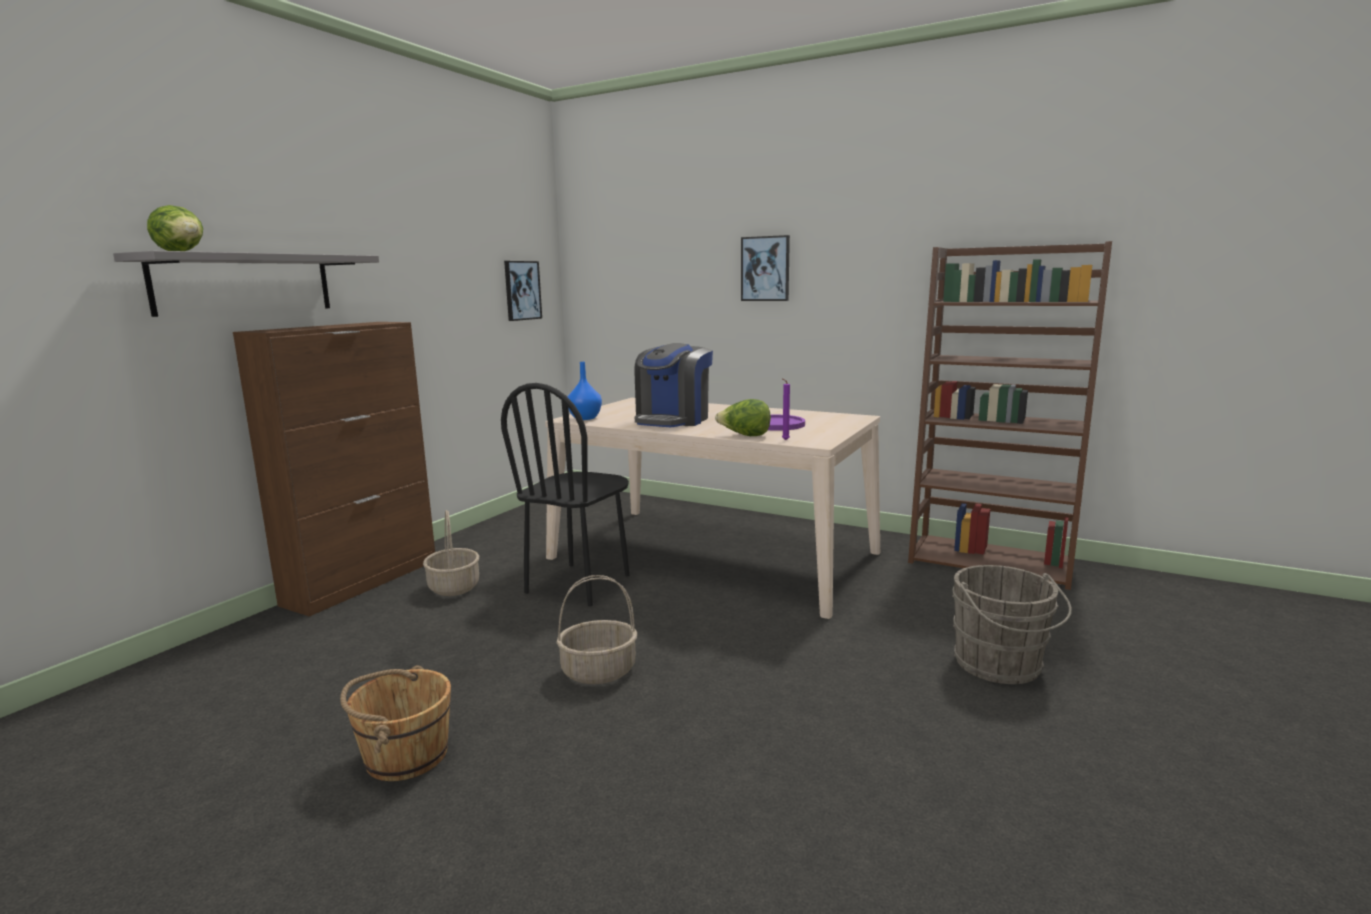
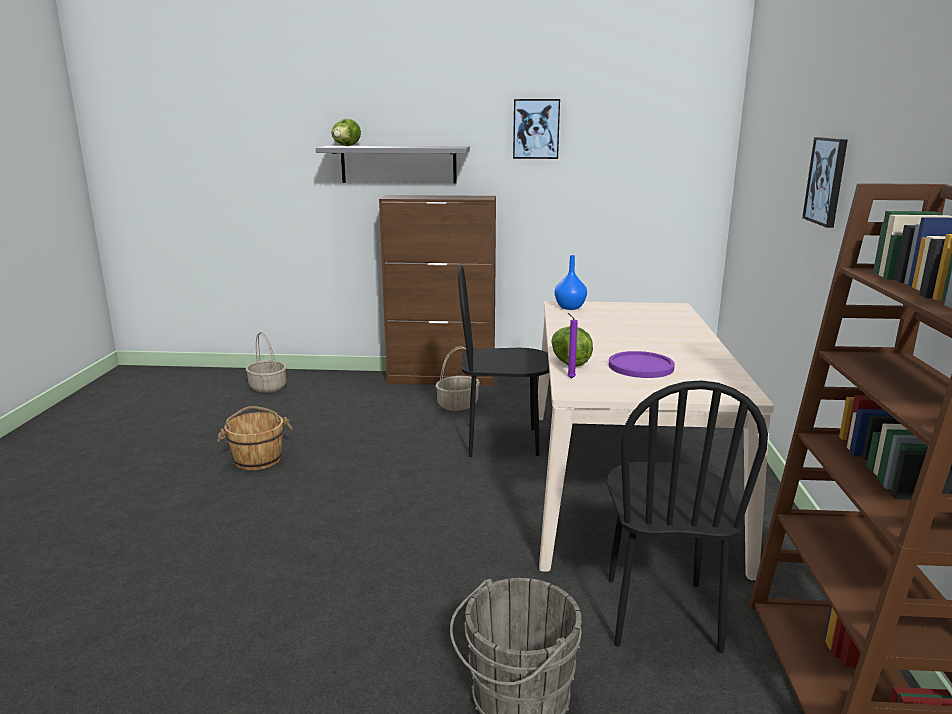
camera: 65 degrees right, 5 degrees up
picture [504,261,542,321] -> picture moved to [513,99,560,159]
basket [556,575,637,684] -> basket moved to [246,332,286,393]
coffee machine [634,343,713,427] -> none
none -> black chair [607,380,768,653]

